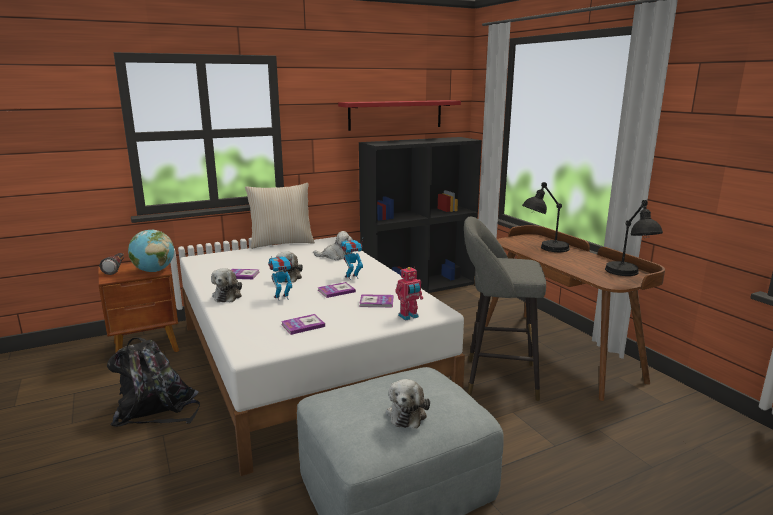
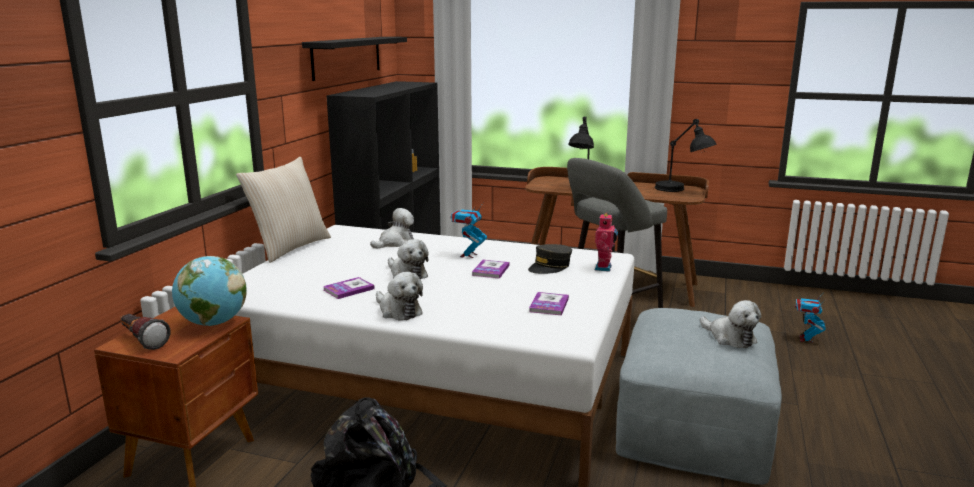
camera: 45 degrees left, 0 degrees up
toy robot [268,254,292,301] -> toy robot moved to [795,292,826,343]
red shelf [338,100,461,131] -> black shelf [302,37,407,81]
book [359,294,393,307] -> grey cap [528,244,572,274]

